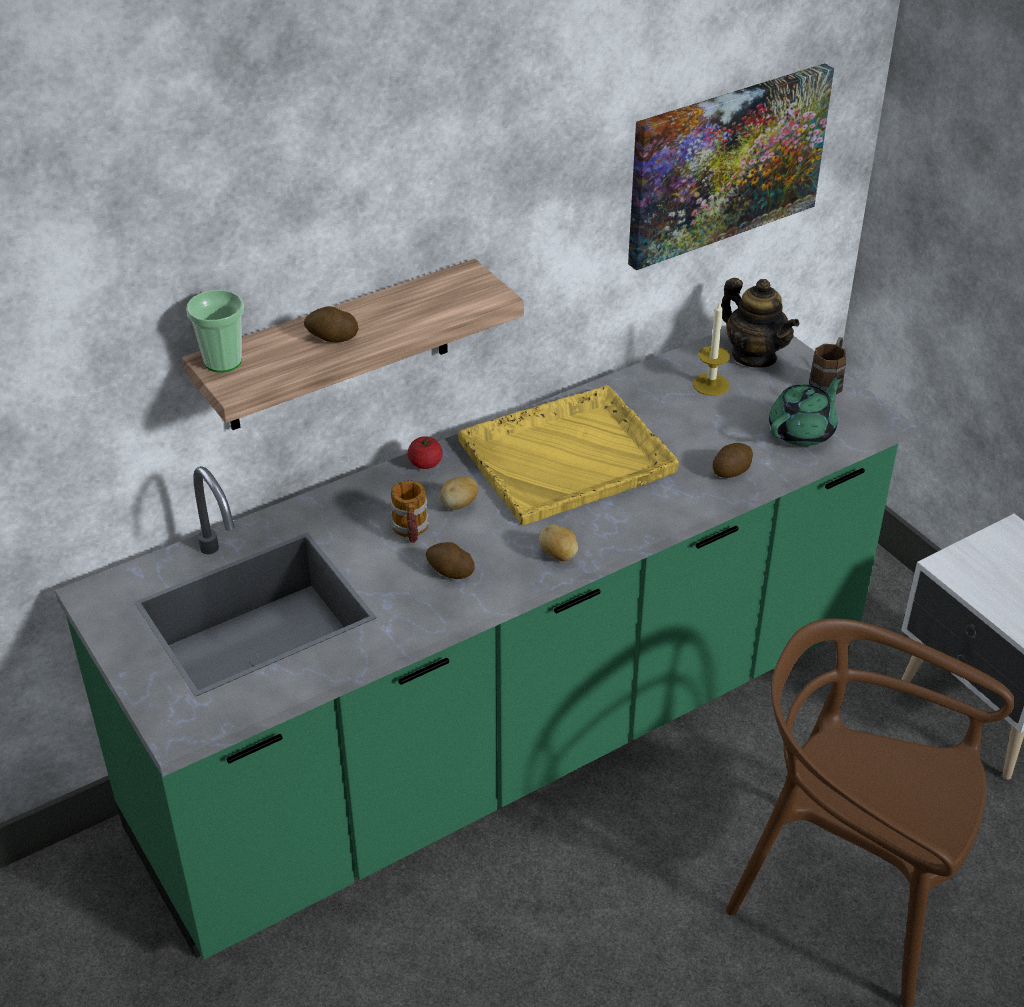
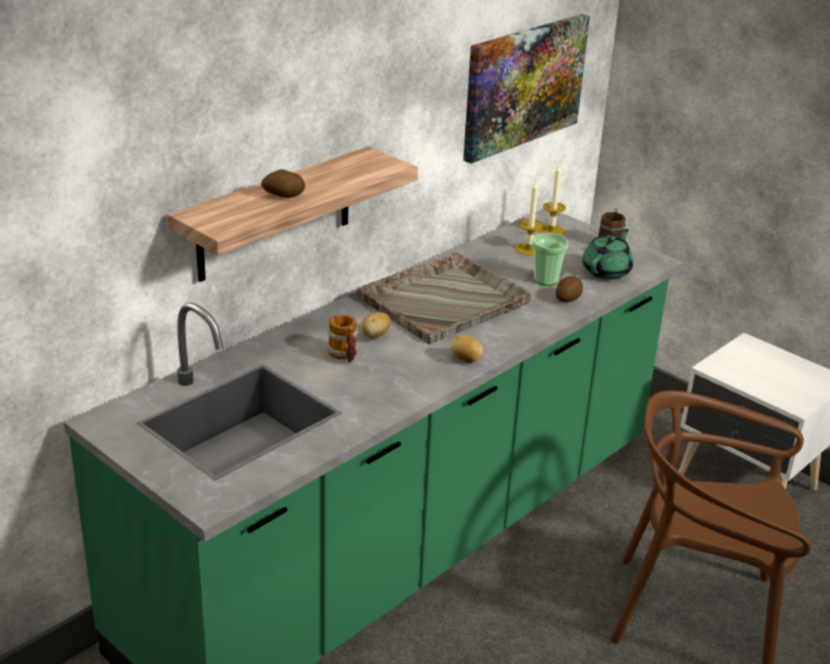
camera: 15 degrees left, 10 degrees down
cup [186,290,244,373] -> cup moved to [532,233,568,286]
tomato [408,436,443,469] -> none
potato [426,542,475,579] -> none
yellow tray [458,385,679,525] -> grey tray [357,252,531,344]
teapot [721,278,799,368] -> candle [538,165,566,236]

